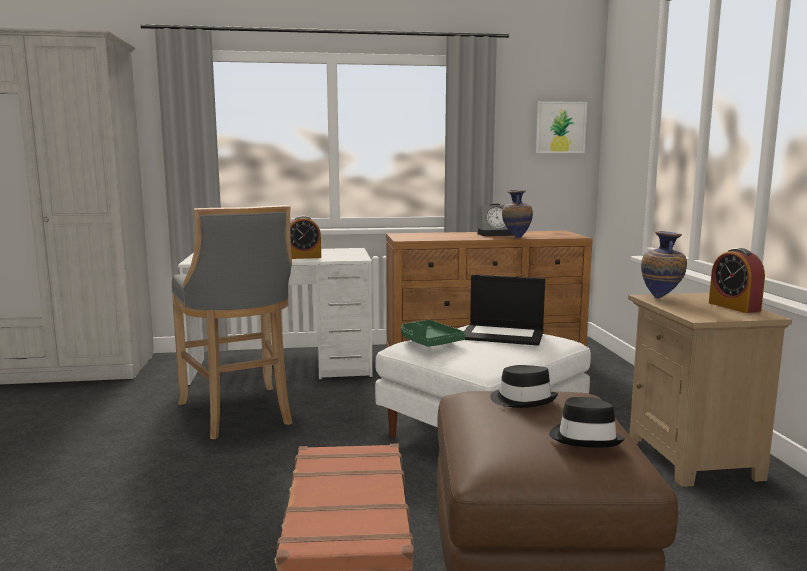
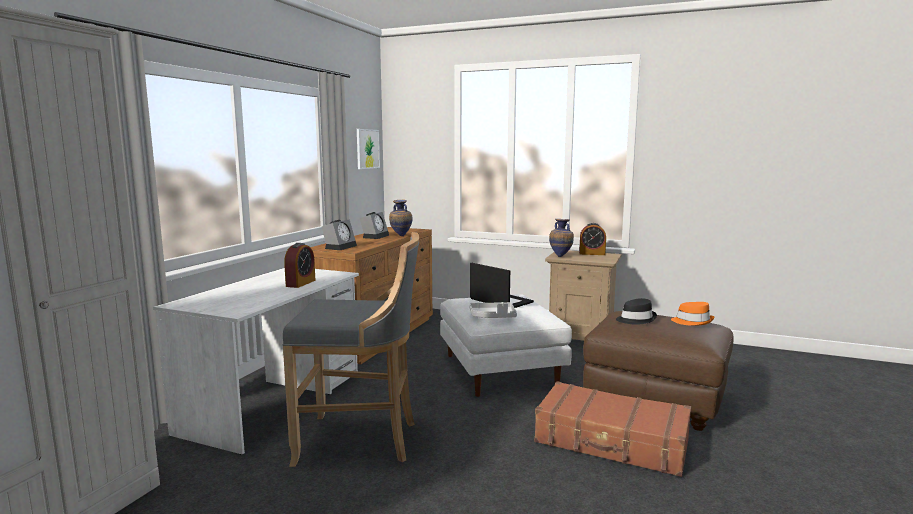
camera: 60 degrees left, 0 degrees up
green tray [401,320,465,347] -> grey tray [469,302,517,318]
laptop [464,274,545,346] -> laptop turned 90 degrees counterclockwise [470,263,534,308]
black hat [549,397,625,447] -> orange hat [671,302,714,326]
none -> alarm clock [322,219,357,250]

